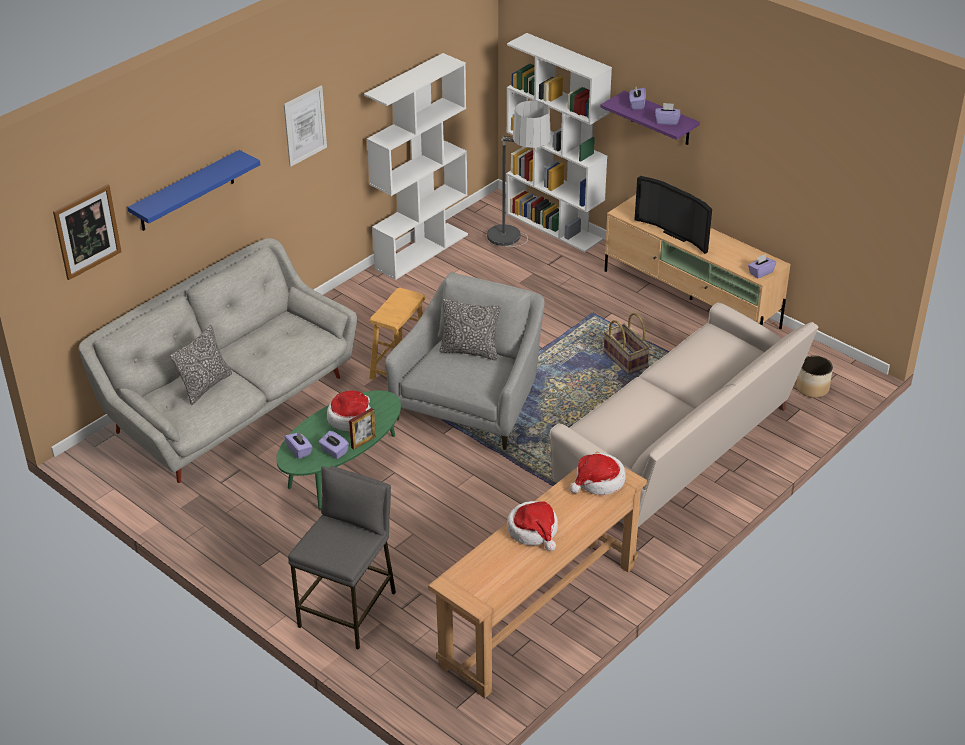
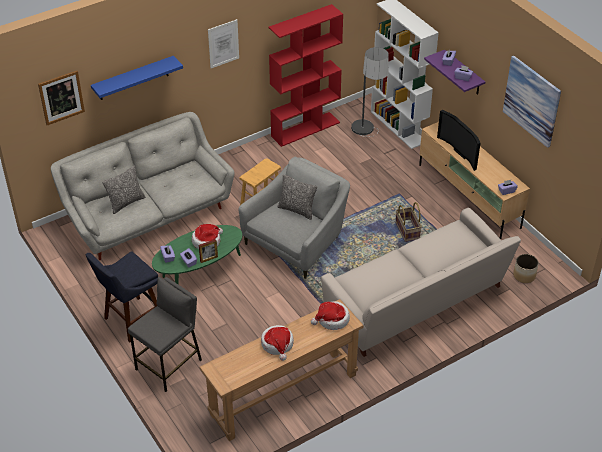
camera: 15 degrees right, 5 degrees up
white bookcase [364,53,468,280] -> red bookcase [268,4,343,147]
none -> blue stool [86,251,158,343]
none -> picture [503,55,561,148]

